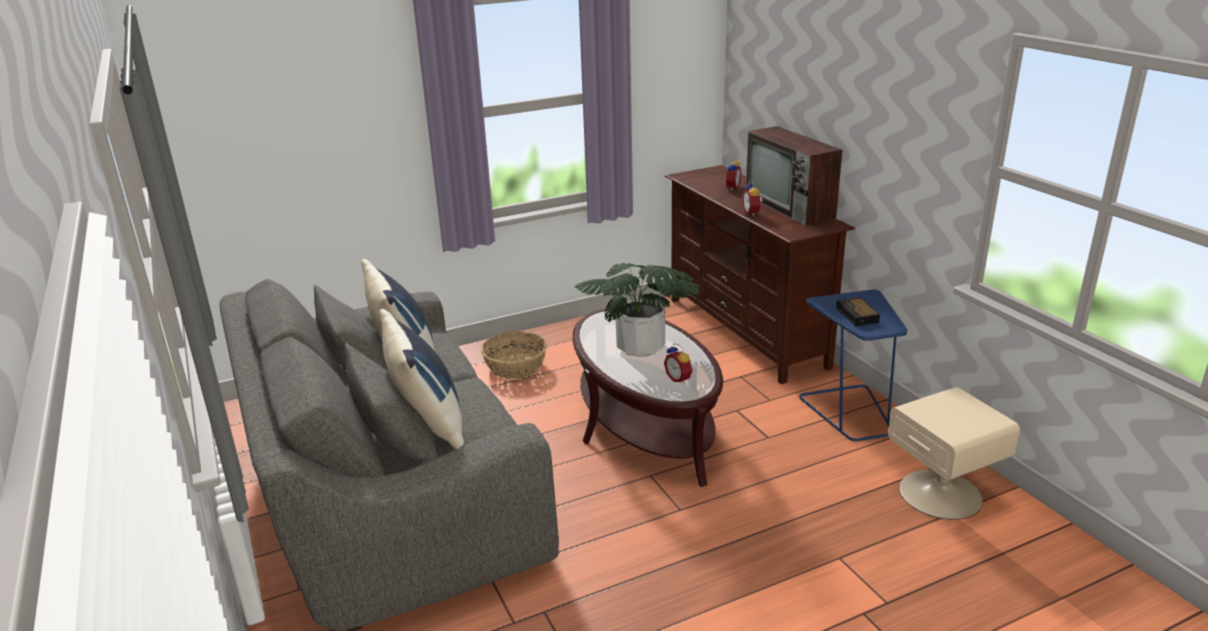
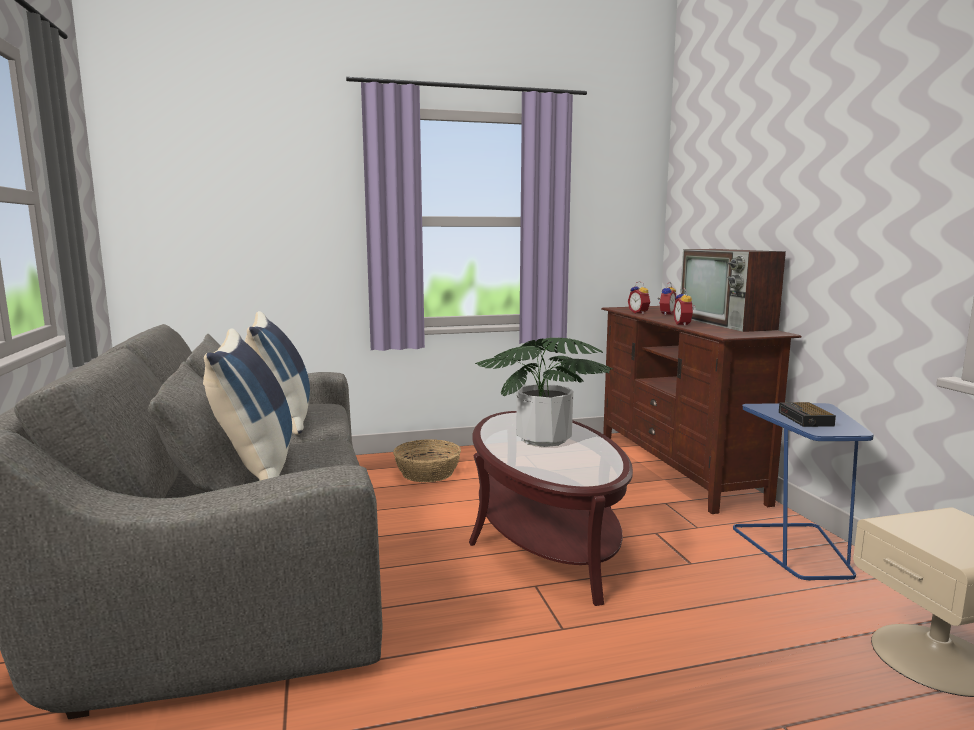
camera: 10 degrees right, 15 degrees down
alarm clock [664,343,692,384] -> alarm clock moved to [628,281,650,314]

